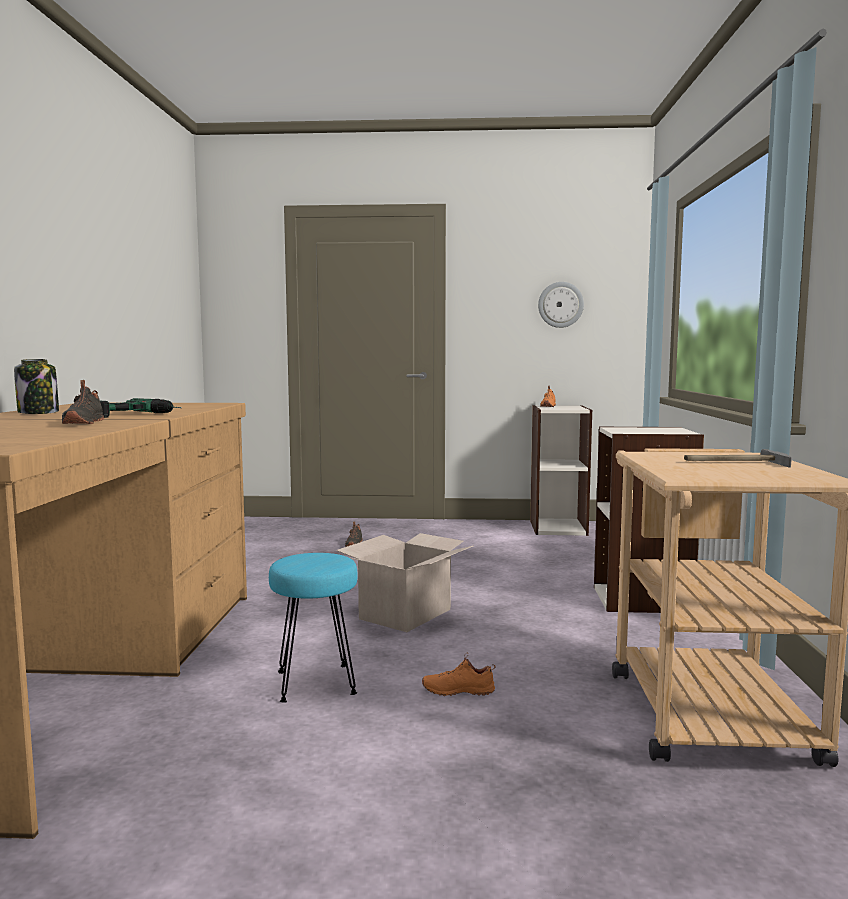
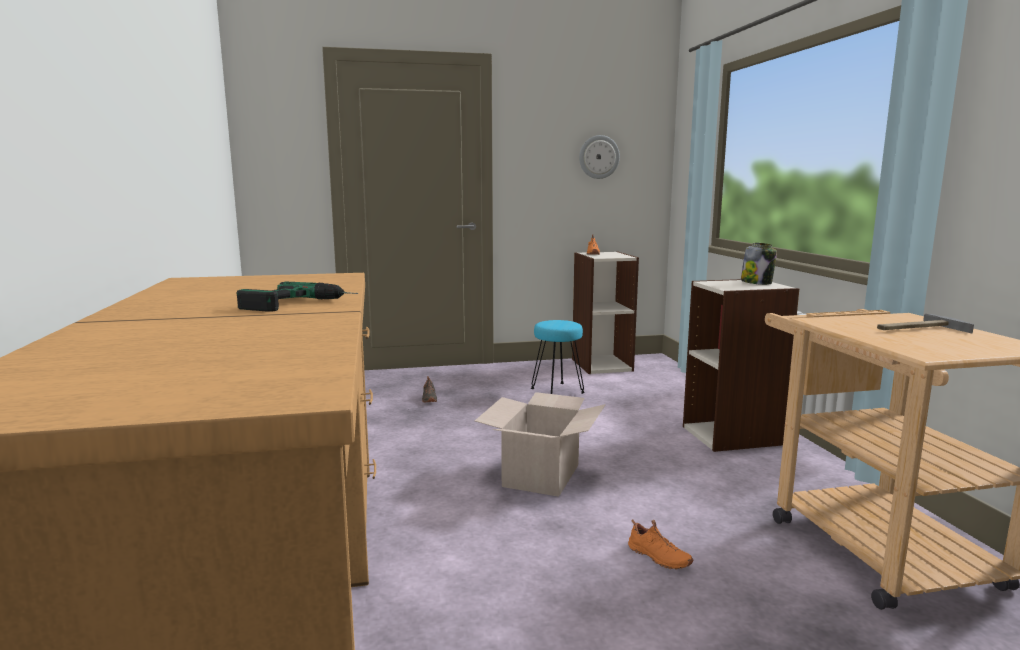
camera: 15 degrees left, 5 degrees up
jar [14,359,59,414] -> jar moved to [741,243,777,285]
black shoe [62,380,104,424] -> none
turquoise stool [269,553,358,703] -> turquoise stool moved to [531,320,585,394]
orange shoe [422,652,496,696] -> orange shoe turned 120 degrees counterclockwise [628,519,693,570]

